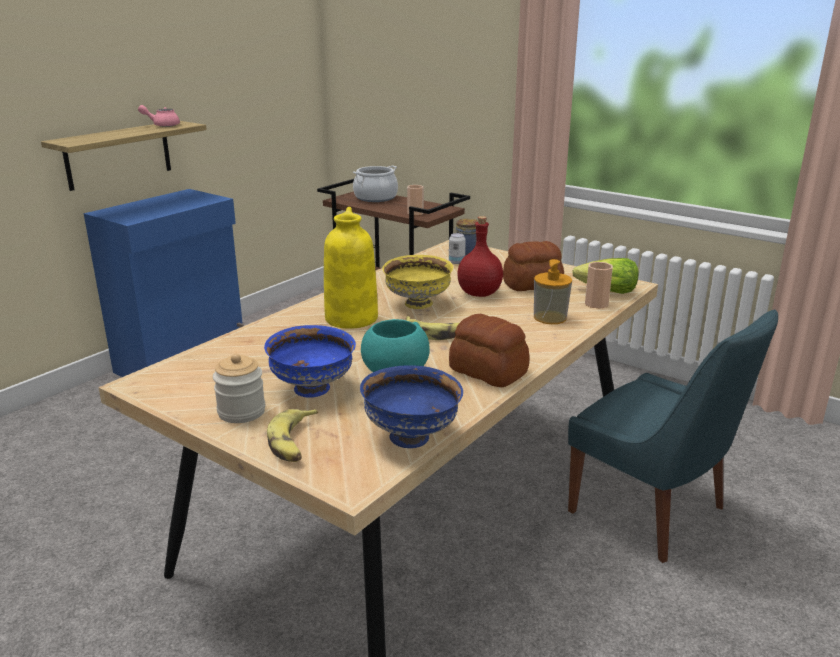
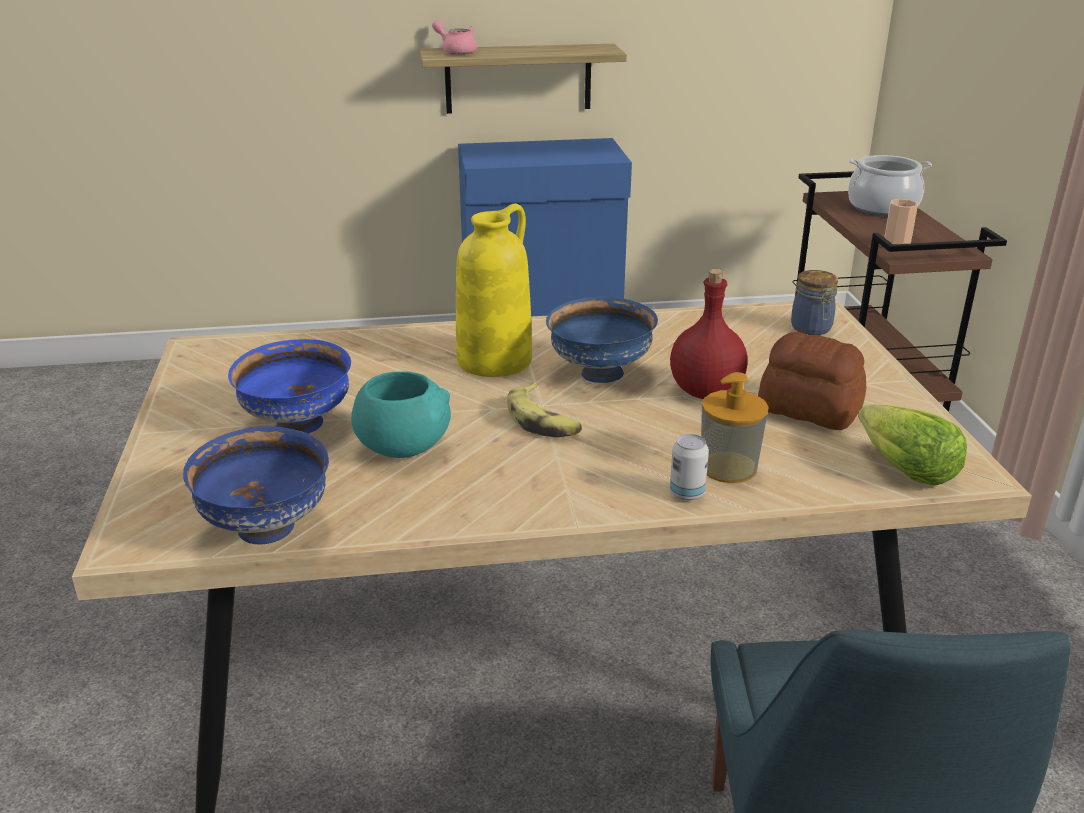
camera: 45 degrees right, 5 degrees up
pink teapot [138,105,180,127] -> pink teapot moved to [432,20,477,54]
jar [213,354,265,423] -> none
banana [267,409,318,462] -> none
yellow bowl [382,255,453,309] -> blue bowl [546,297,658,383]
can [449,233,466,264] -> can moved to [670,434,709,500]
bread [449,314,530,387] -> none
cup [585,262,613,309] -> none

